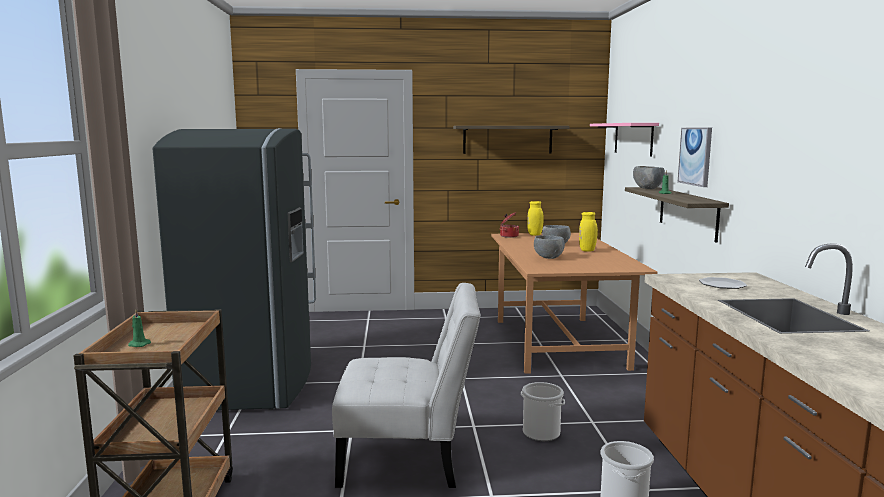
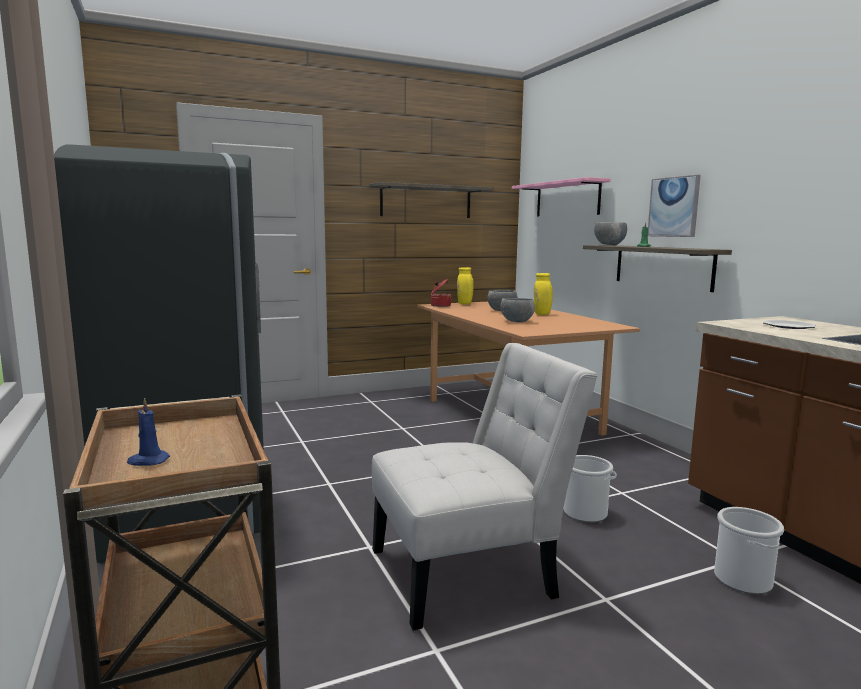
camera: 20 degrees left, 0 degrees up
green candle [128,310,151,347] -> blue candle [127,398,170,466]

